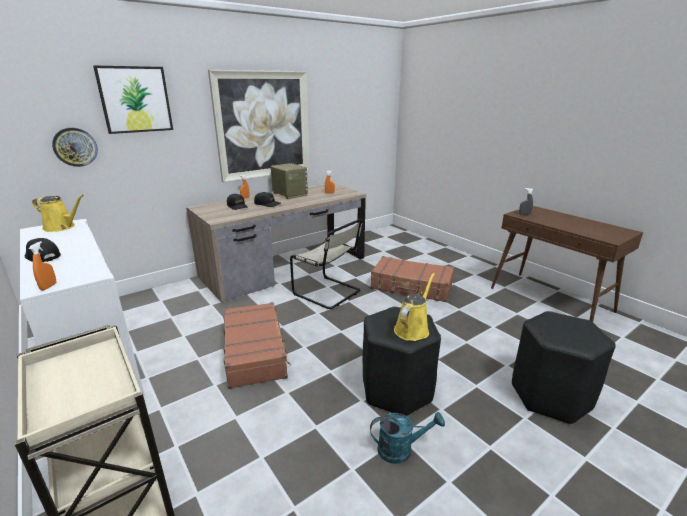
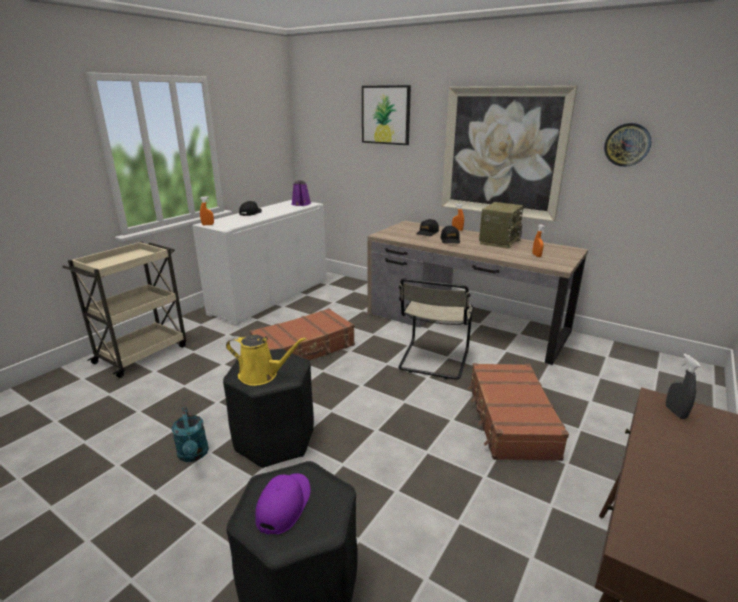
camera: 70 degrees right, 0 degrees up
yellow watering can [32,195,84,232] -> purple watering can [291,180,311,206]
wall clock [52,128,98,167] -> wall clock moved to [604,123,652,167]
none -> purple cap [255,473,310,535]

